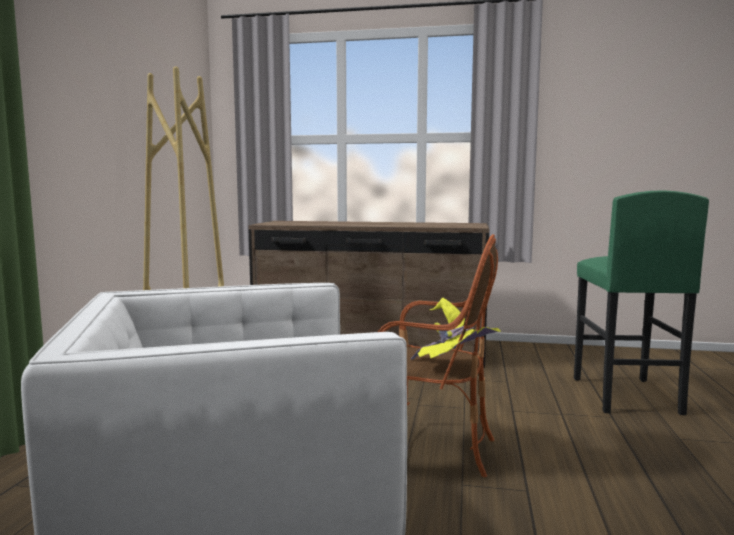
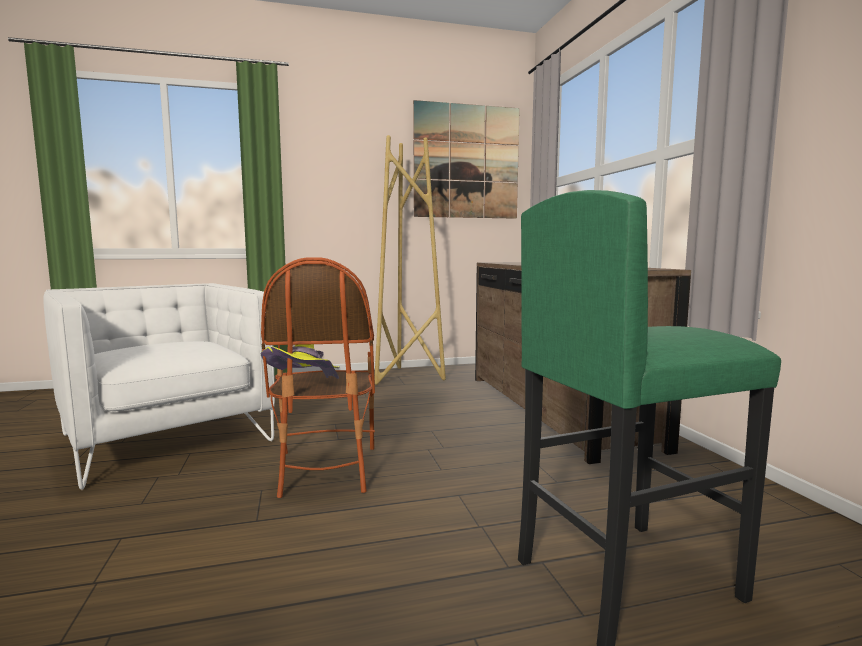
camera: 65 degrees right, 0 degrees up
none -> picture [413,100,520,219]

